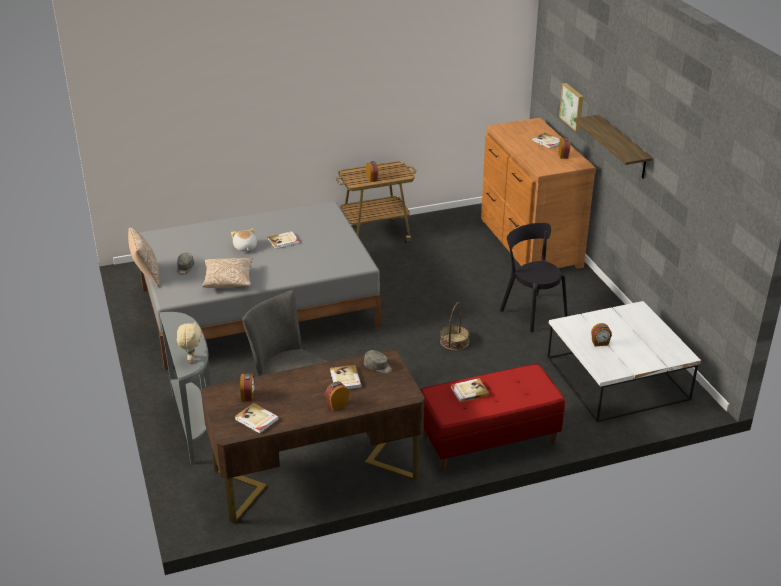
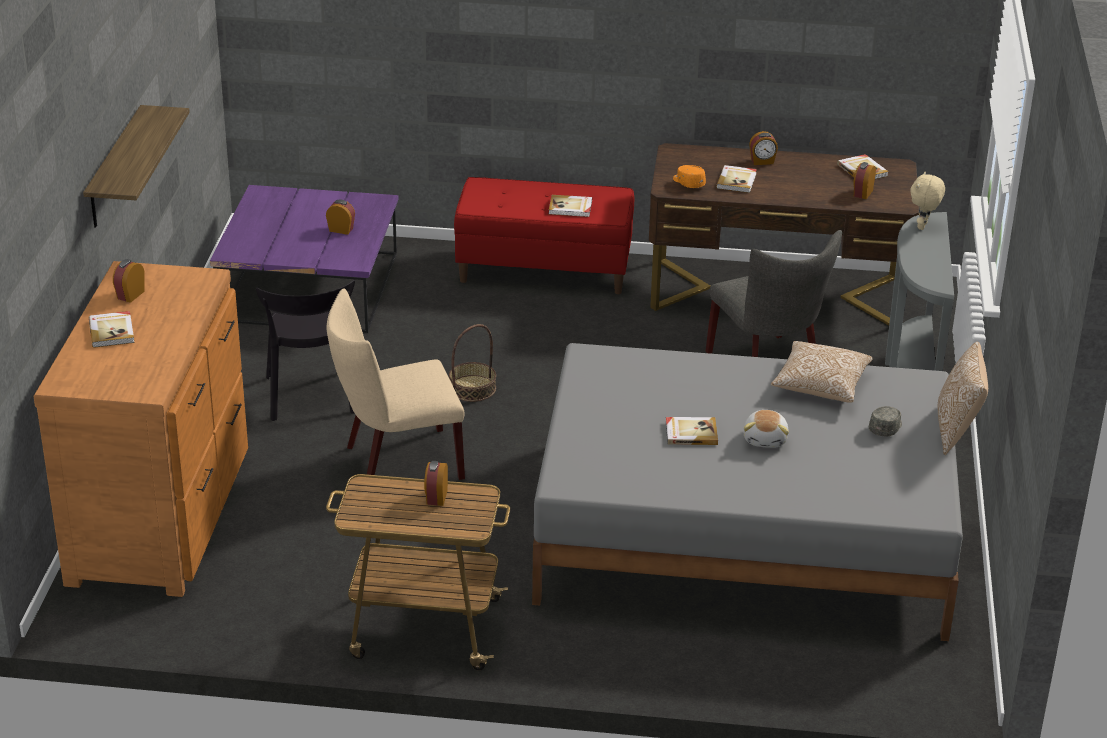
camera: 155 degrees left, 0 degrees up
grey cap [364,350,392,373] -> orange cap [673,165,706,188]
white coffee table [547,301,701,422] -> purple coffee table [210,185,398,333]
picture [559,83,583,132] -> none
none -> beige chair [327,289,465,480]

